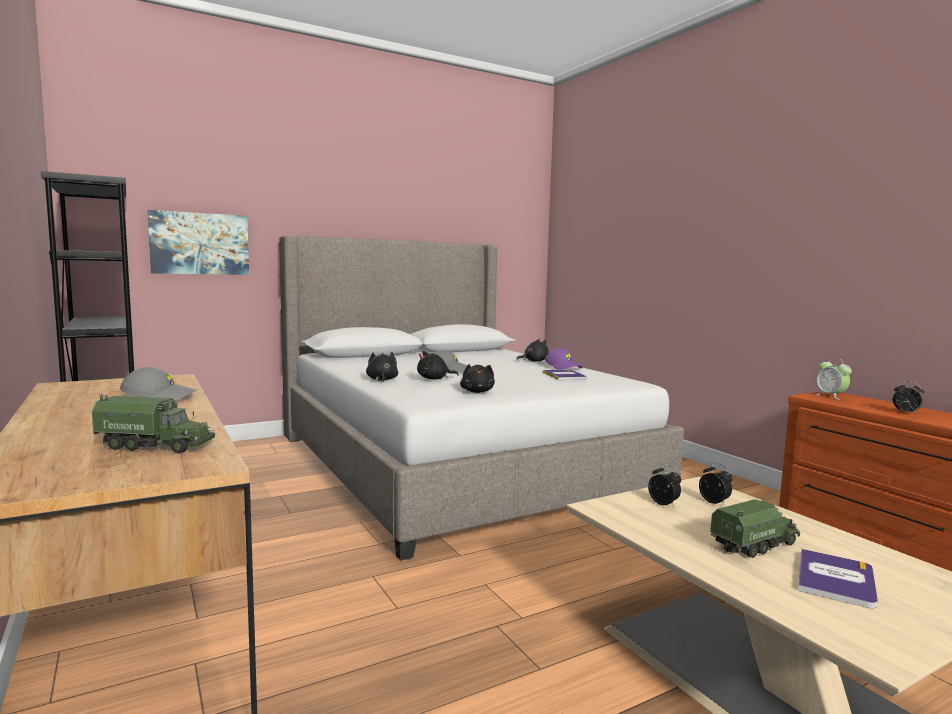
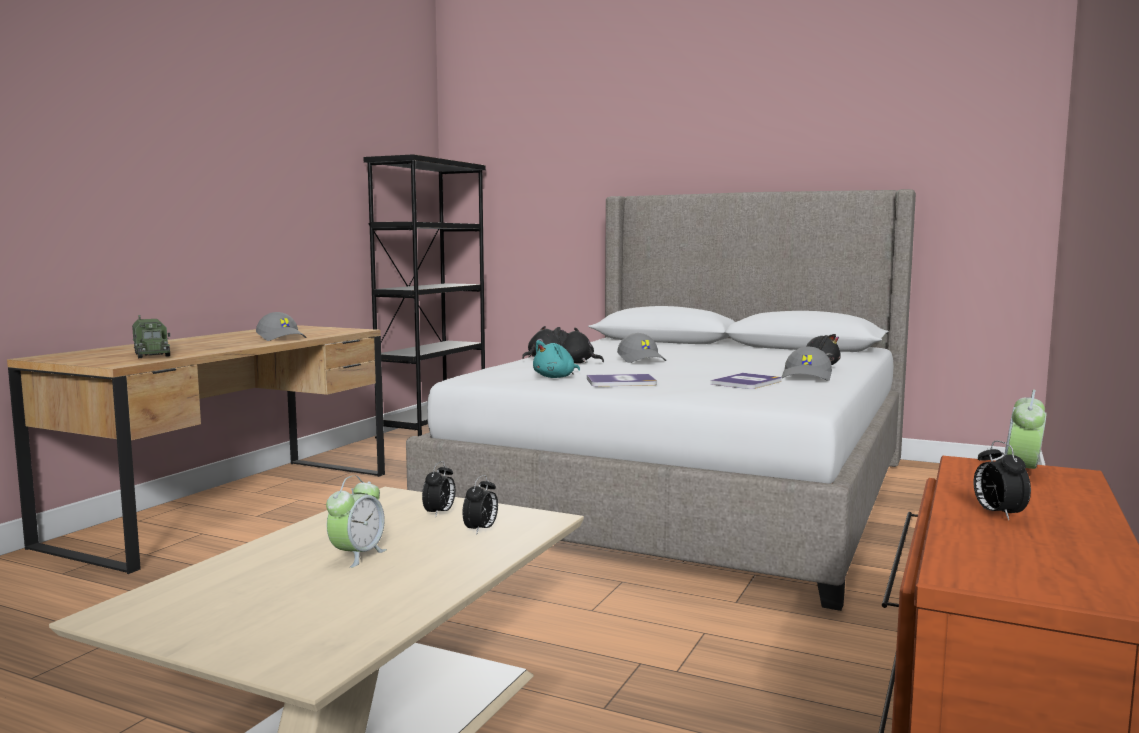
camera: 55 degrees right, 0 degrees up
picture [148,210,249,275] -> none
black plush toy [460,364,495,393] -> turquoise plush toy [533,340,580,378]
purple cap [545,348,582,370] -> grey cap [782,347,832,381]
toy truck [710,499,800,558] -> alarm clock [326,475,387,568]
book [798,549,878,608] -> book moved to [587,374,657,386]

